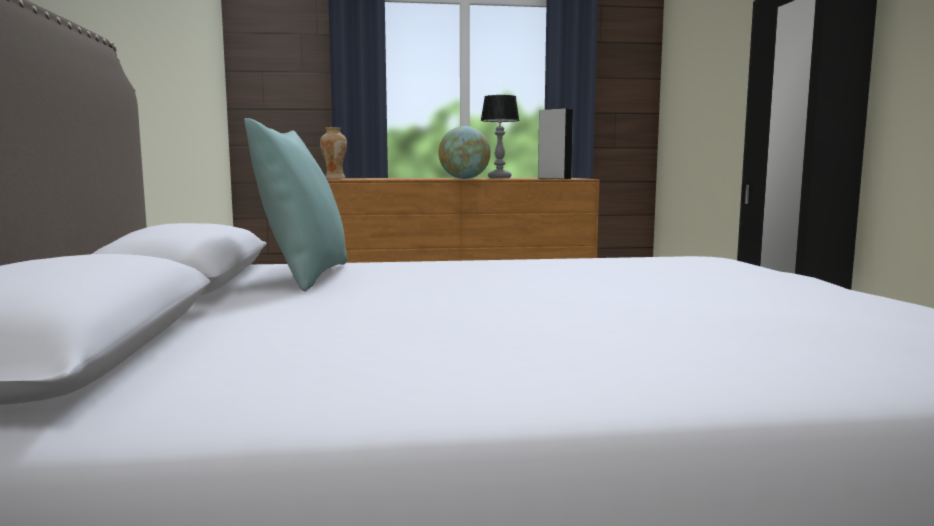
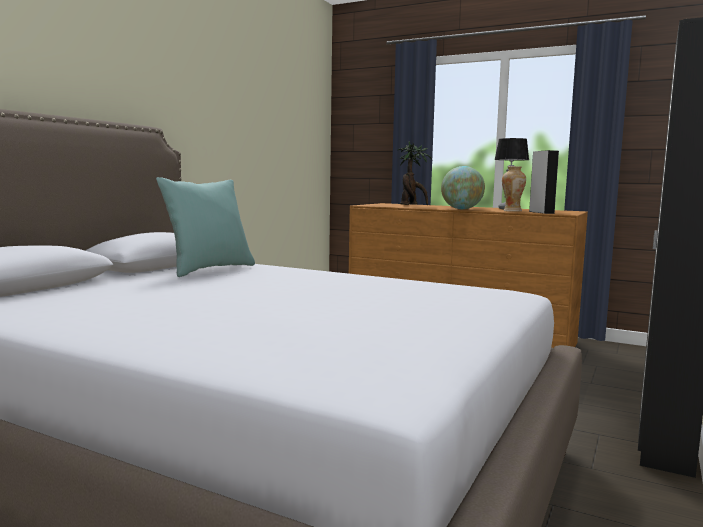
camera: 35 degrees right, 0 degrees up
vase [320,127,347,179] -> vase moved to [502,166,526,212]
none -> potted plant [398,141,432,205]

